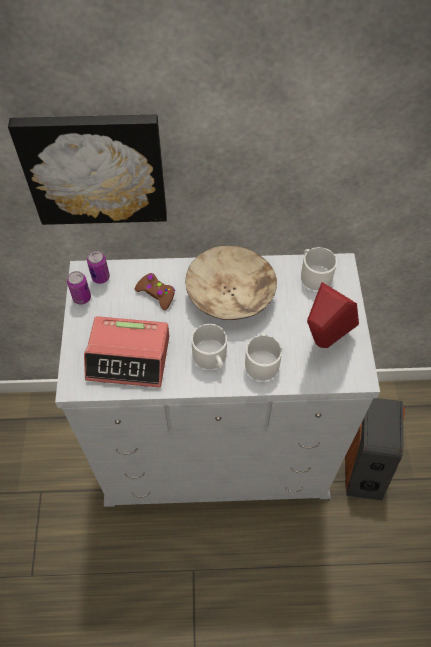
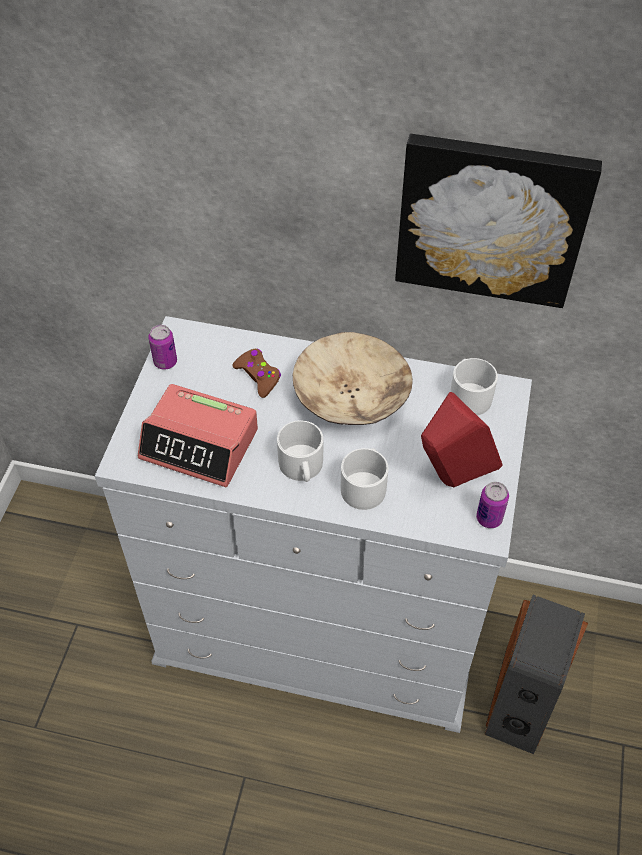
camera: 15 degrees right, 5 degrees down
picture [8,115,167,225] -> picture moved to [395,134,602,308]
can [87,251,110,284] -> can moved to [476,482,509,528]

